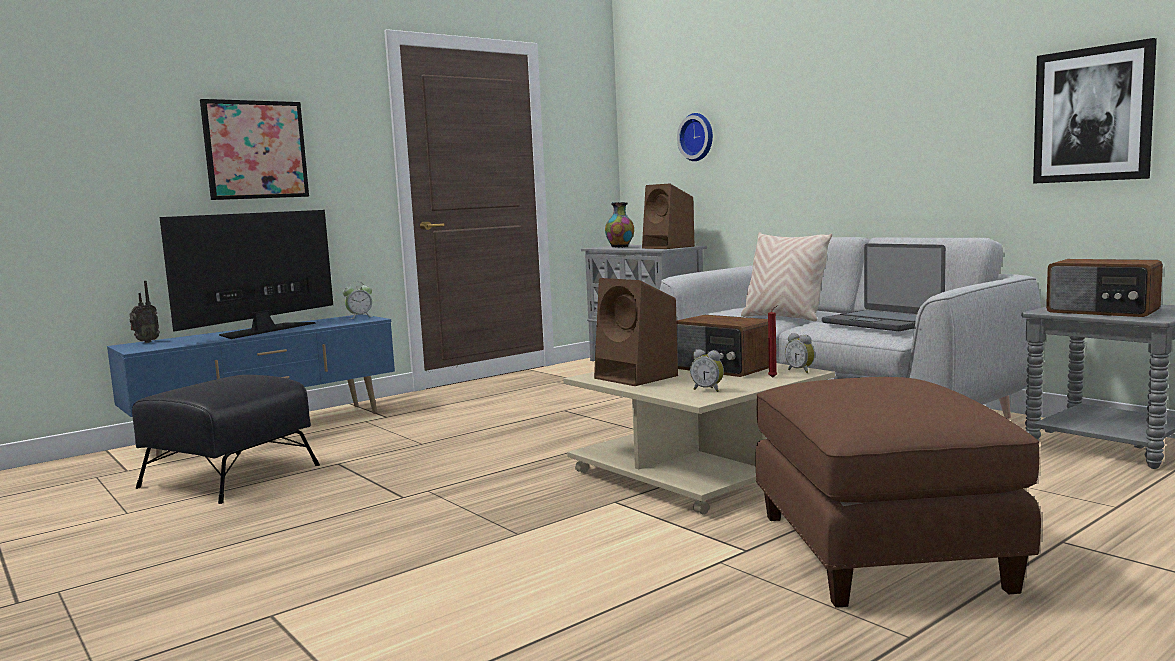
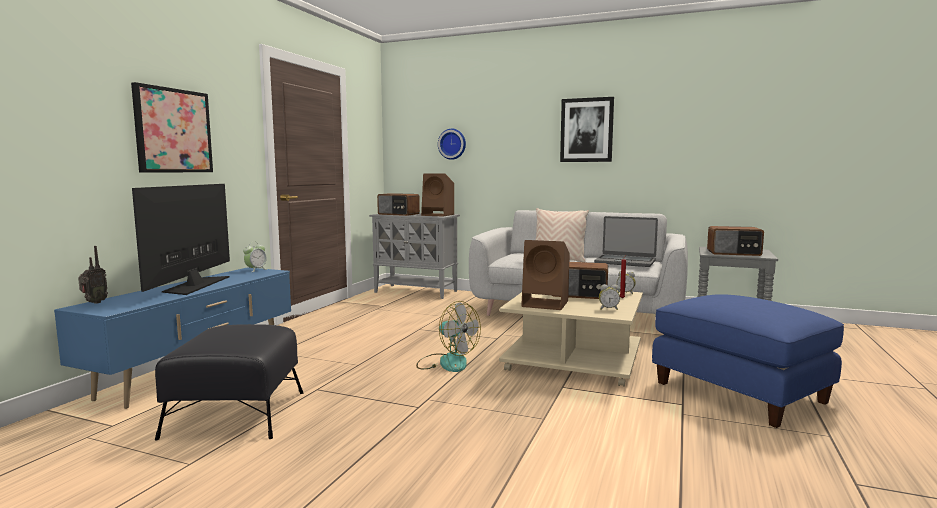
camera: 30 degrees left, 0 degrees up
vase [605,202,634,247] -> radio [377,193,420,216]
brown ottoman [755,377,1041,608] -> blue ottoman [652,294,844,428]
picture [1033,38,1157,184] -> picture moved to [560,97,614,162]
none -> fan [416,301,481,372]

